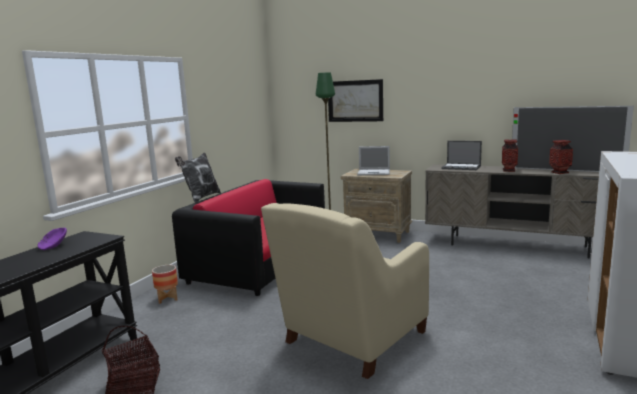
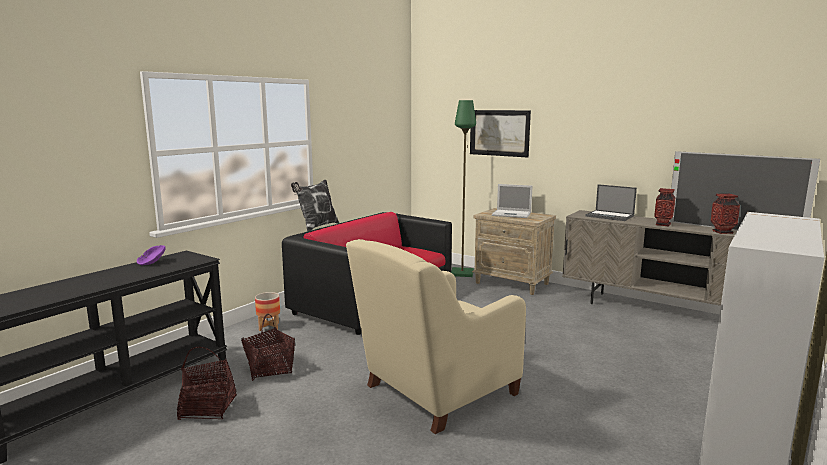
camera: 10 degrees right, 0 degrees up
none -> basket [241,314,295,381]

